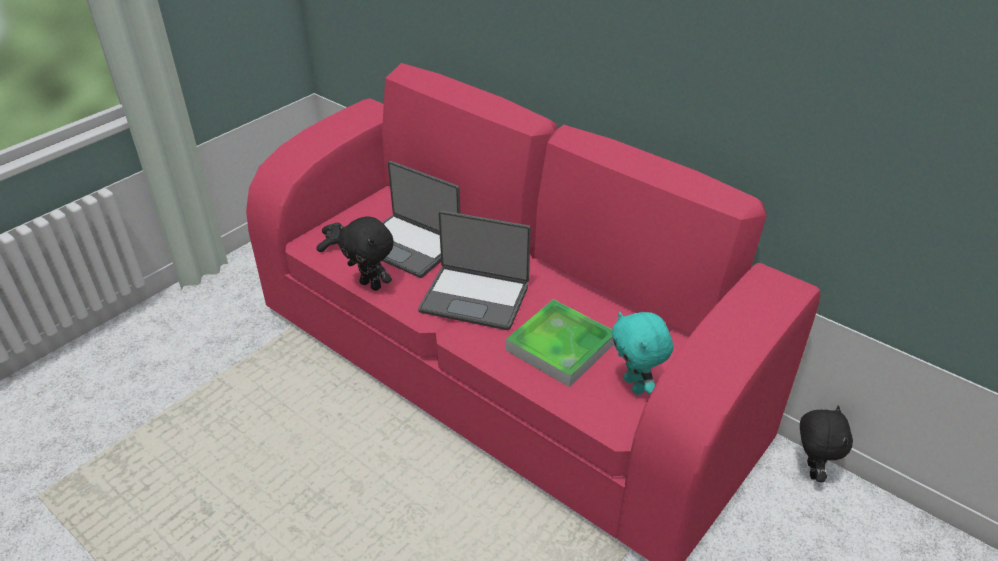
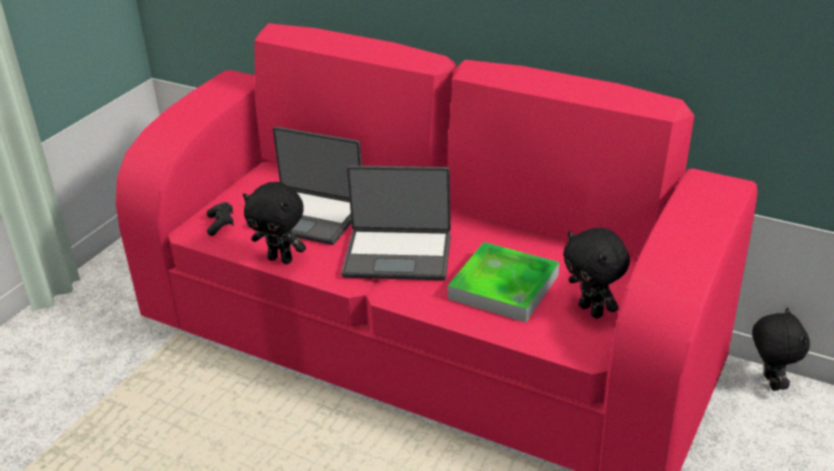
camera: 10 degrees left, 5 degrees down
turquoise plush toy [611,311,673,395] -> black plush toy [563,228,630,318]

